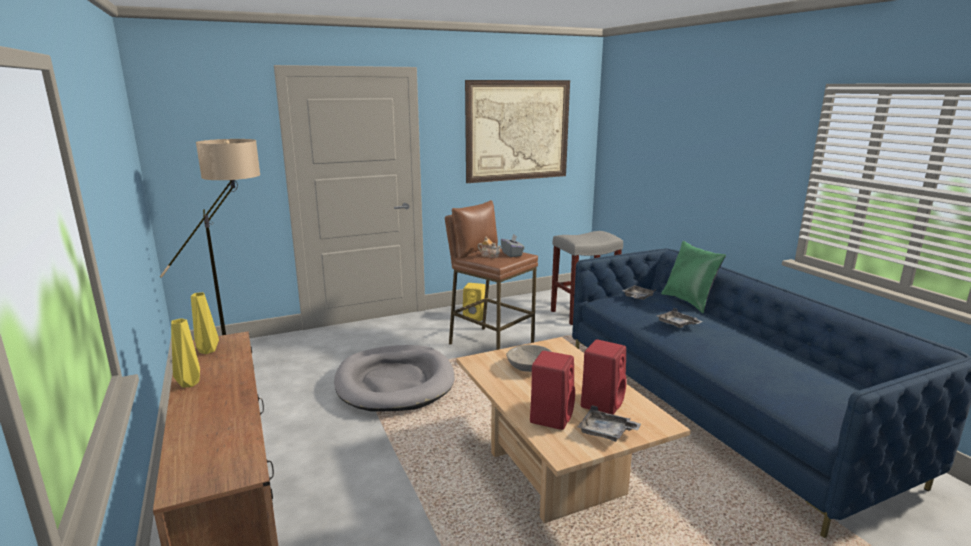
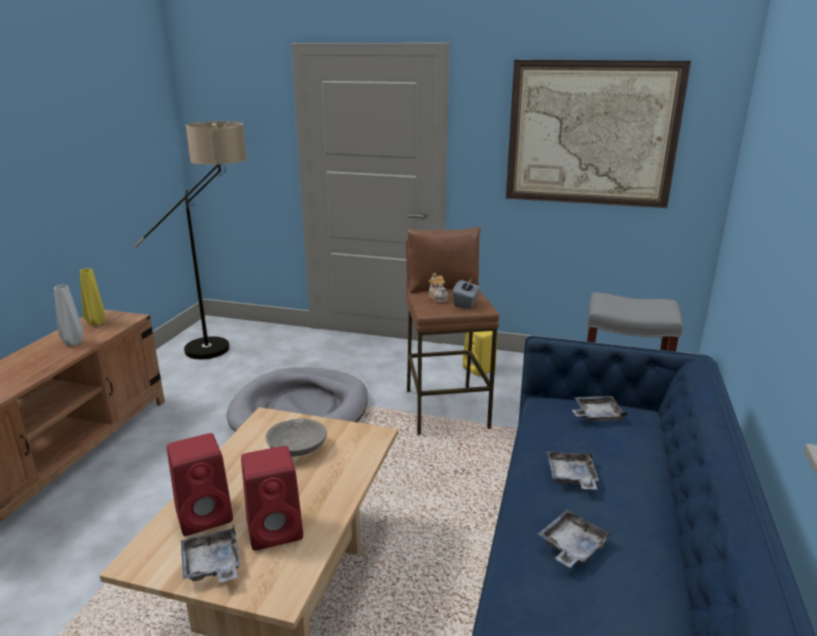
camera: 40 degrees right, 5 degrees up
yellow vase [171,318,200,388] -> none
green pillow [661,241,726,313] -> none
none -> grey vase [54,285,84,346]
none -> grey tray [538,509,612,567]

